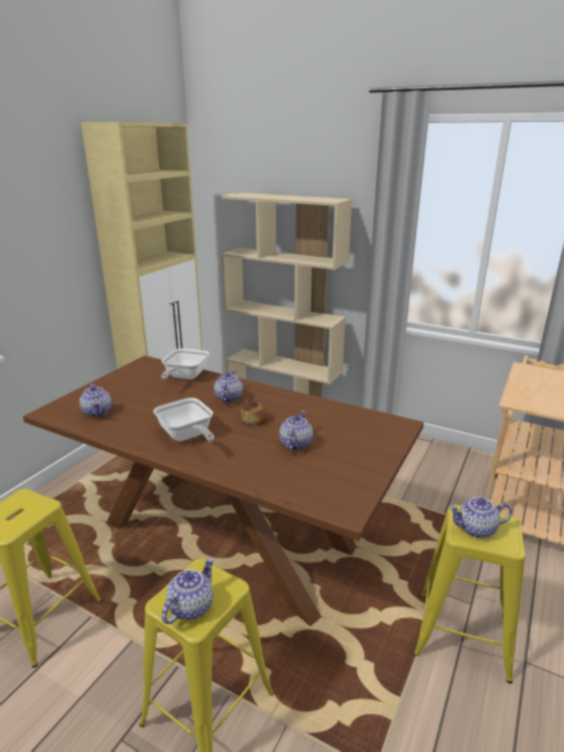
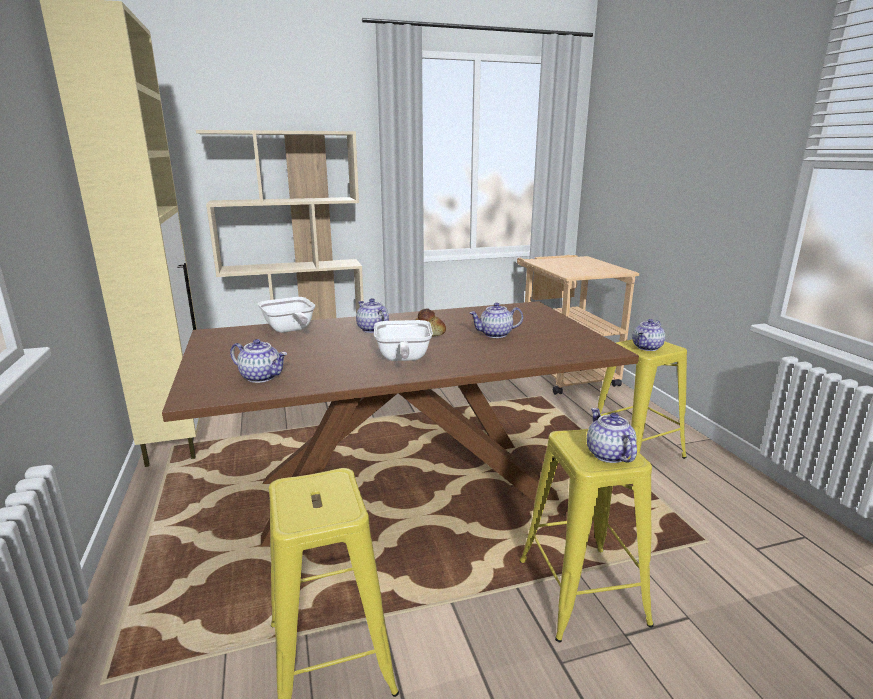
camera: 45 degrees left, 5 degrees down
frying pan [153,398,214,442] -> frying pan turned 75 degrees clockwise [374,320,433,361]
teapot [279,411,313,450] -> teapot turned 75 degrees counterclockwise [470,303,523,338]

